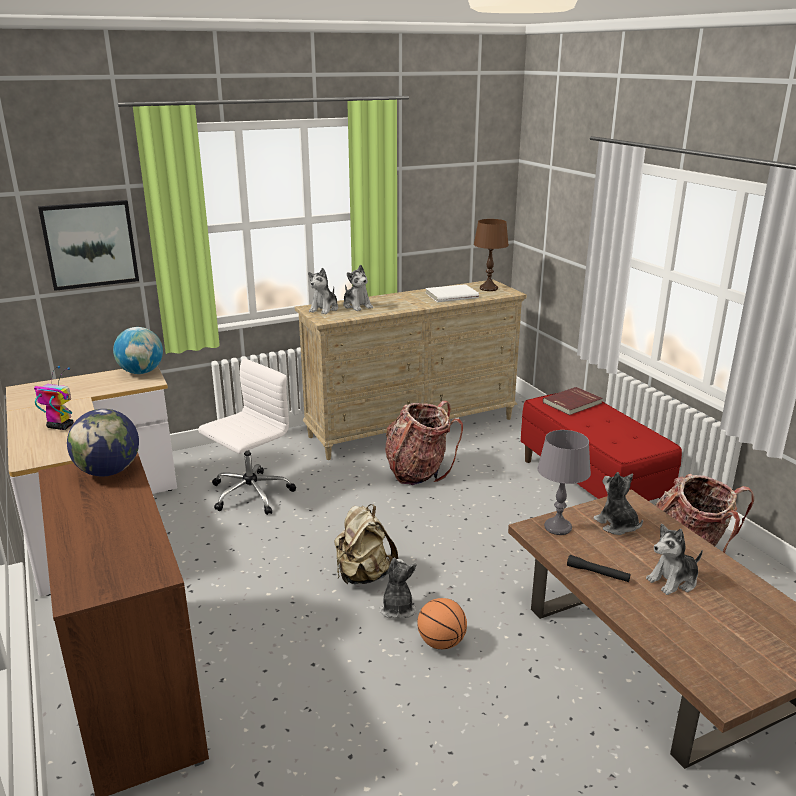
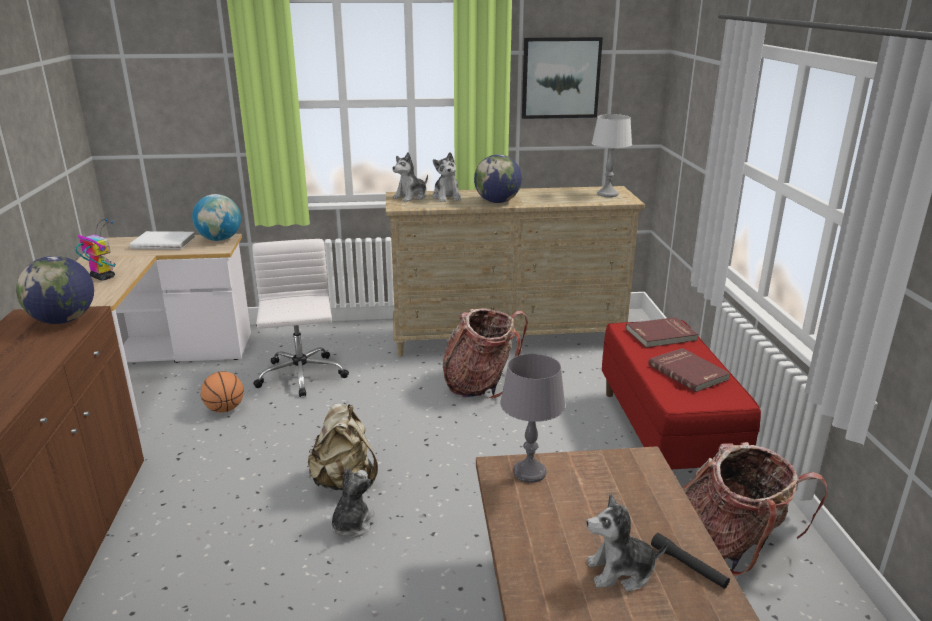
camera: 20 degrees right, 0 degrees up
picture [38,200,139,291] -> picture moved to [522,37,603,119]
white office chair [198,359,296,515] -> white office chair turned 75 degrees counterclockwise [252,239,349,397]
basketball [417,598,467,649] -> basketball moved to [201,371,244,412]
white book [426,284,479,302] -> white book moved to [130,231,195,249]
brown table lamp [474,219,509,291] -> grey table lamp [592,114,632,197]
black flashlight [567,555,631,582] -> black flashlight moved to [651,533,730,589]
plush toy [593,472,643,535] -> none
none -> globe [474,154,522,203]
none -> red book [648,348,730,392]

